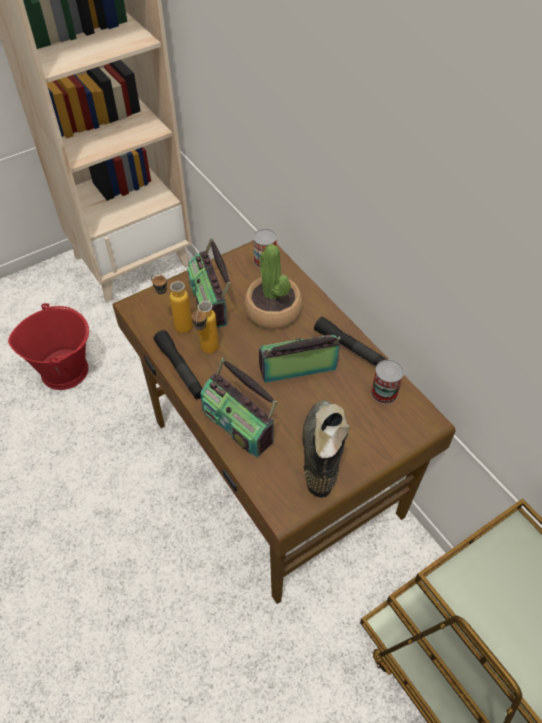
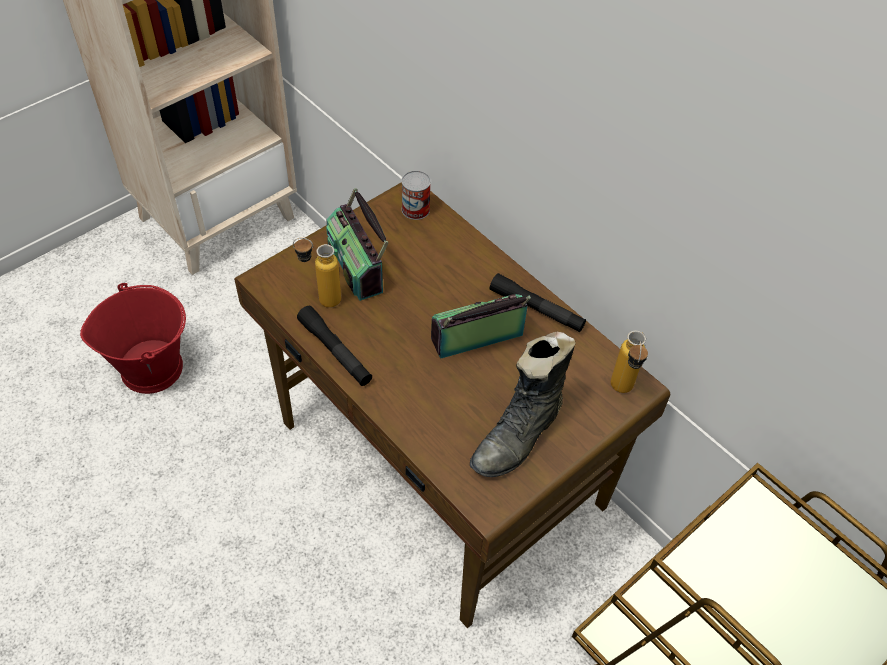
camera: 10 degrees left, 0 degrees up
bottle [192,301,219,354] -> bottle moved to [611,331,648,393]
radio [200,358,277,458] -> none
potted plant [244,244,302,329] -> none
black boot [302,400,350,498] -> black boot turned 135 degrees counterclockwise [470,332,576,477]
can [371,359,404,404] -> none

